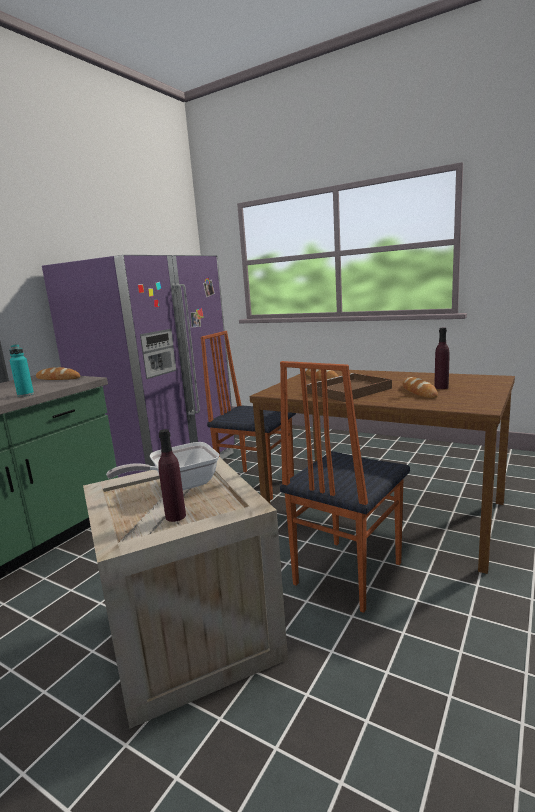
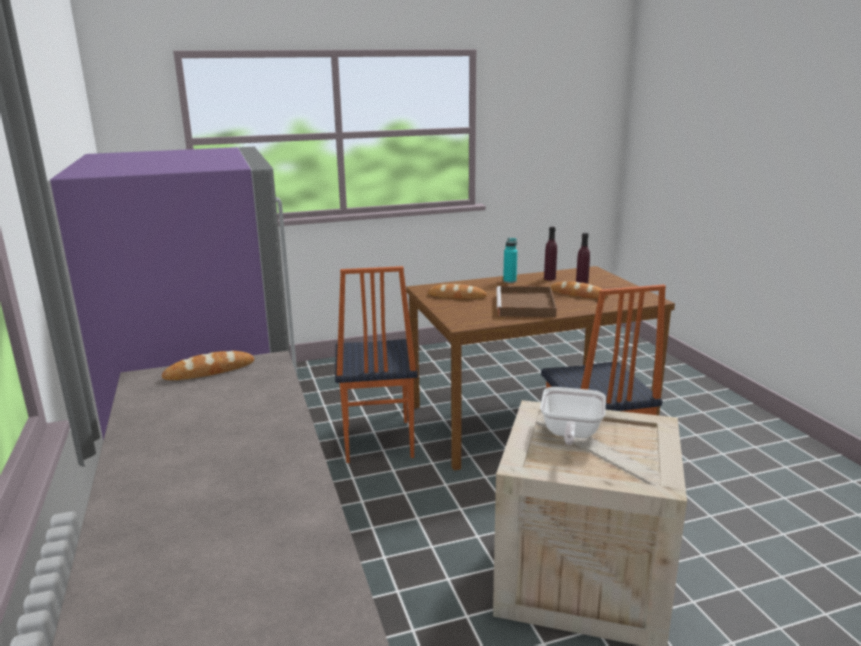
camera: 50 degrees left, 5 degrees up
turquoise bottle [9,344,34,397] -> turquoise bottle moved to [503,238,517,283]
purple bottle [158,429,186,522] -> purple bottle moved to [544,226,557,281]
chair [201,331,296,500] -> chair turned 75 degrees counterclockwise [335,266,418,463]

